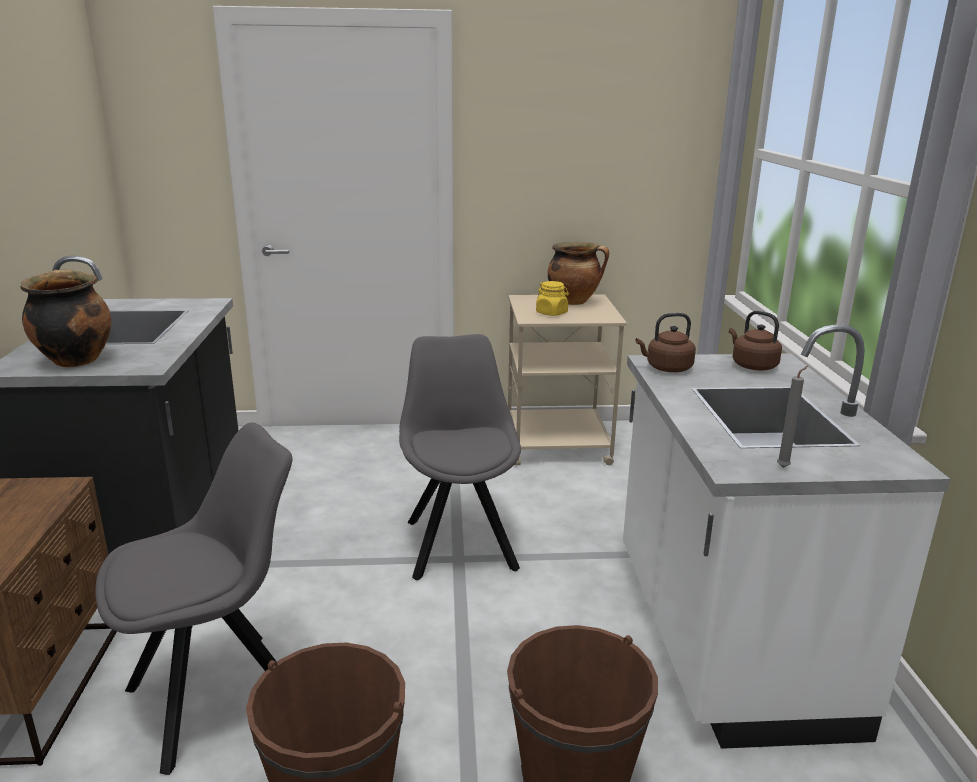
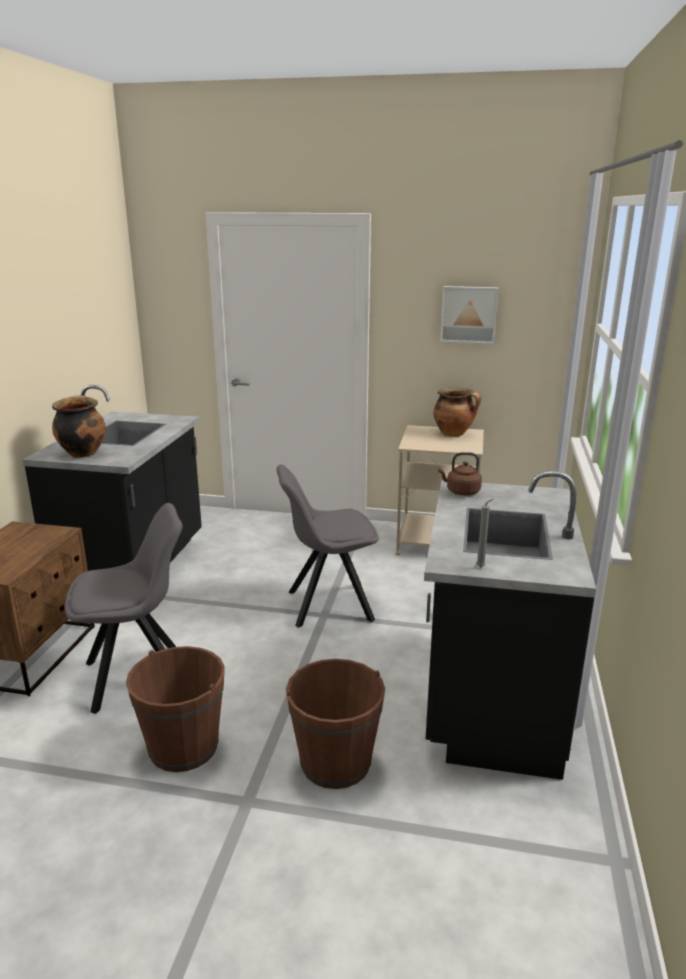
camera: 15 degrees right, 0 degrees up
grey chair [399,334,521,580] -> grey chair turned 105 degrees counterclockwise [276,464,379,628]
yellow jar [536,281,569,316] -> none
white counter [623,324,950,749] -> black counter [424,471,596,780]
brown kettle [729,311,782,370] -> none
none -> picture [440,286,499,344]

